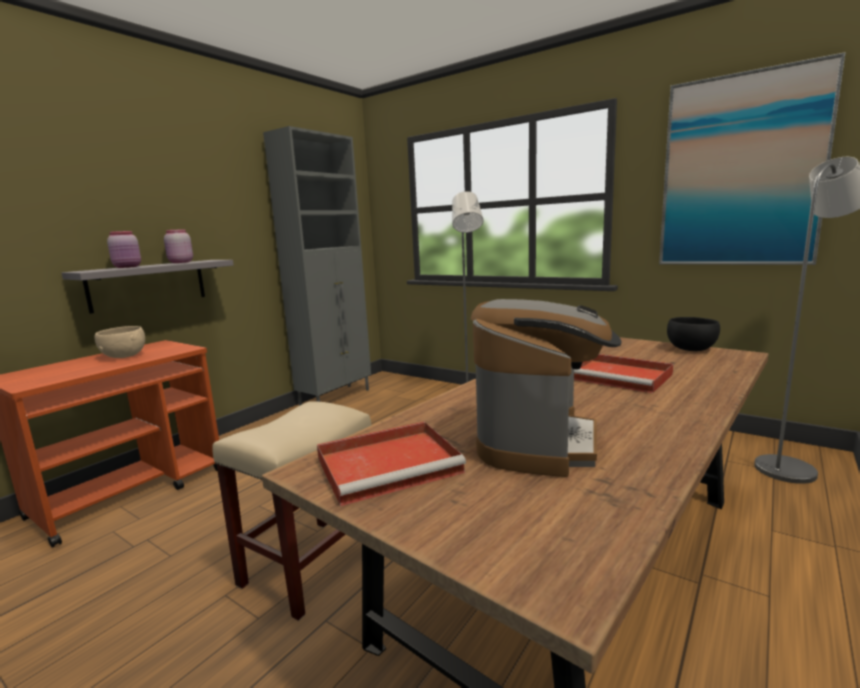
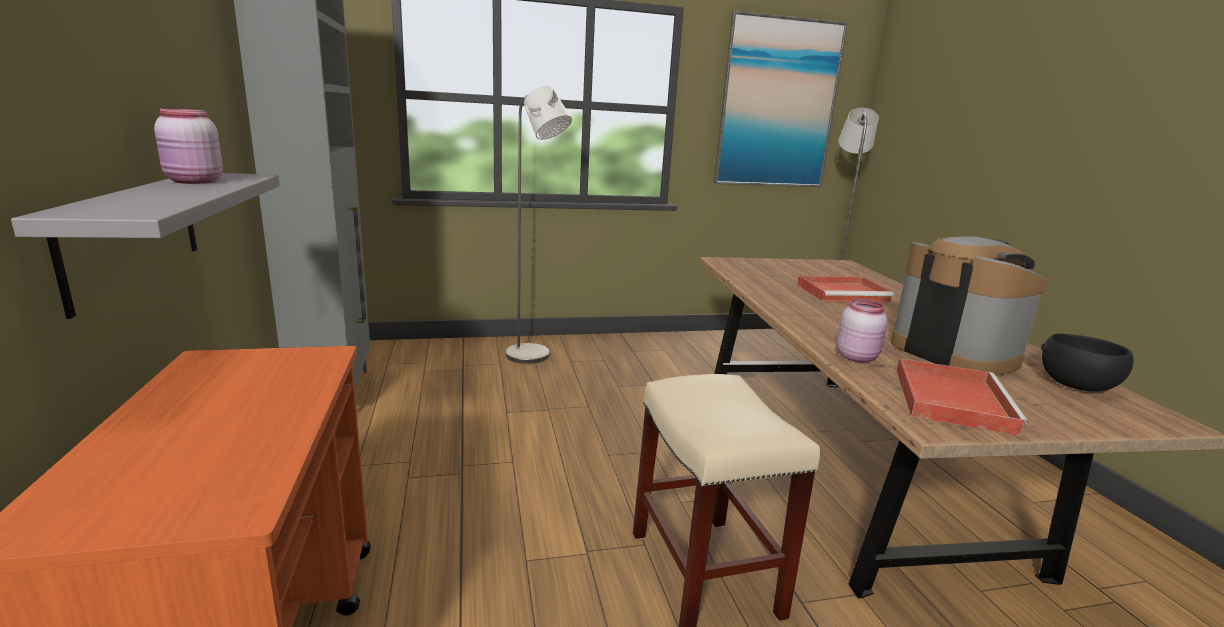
camera: 50 degrees left, 5 degrees up
beige bowl [94,326,145,358] -> none
pink jar [107,231,141,268] -> pink jar moved to [837,299,887,362]
black bowl [667,317,720,351] -> black bowl moved to [1041,334,1133,391]

